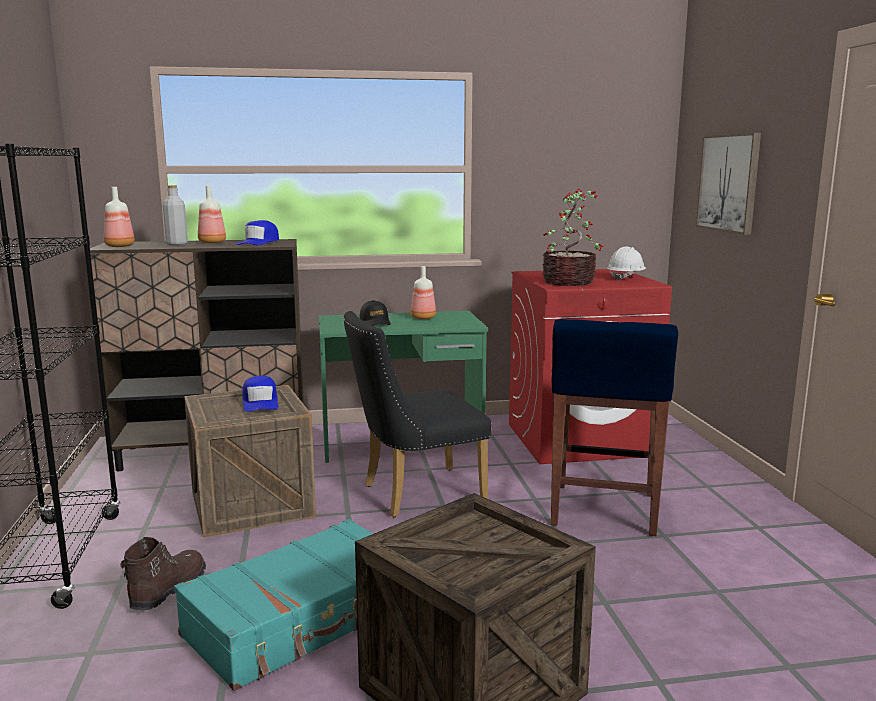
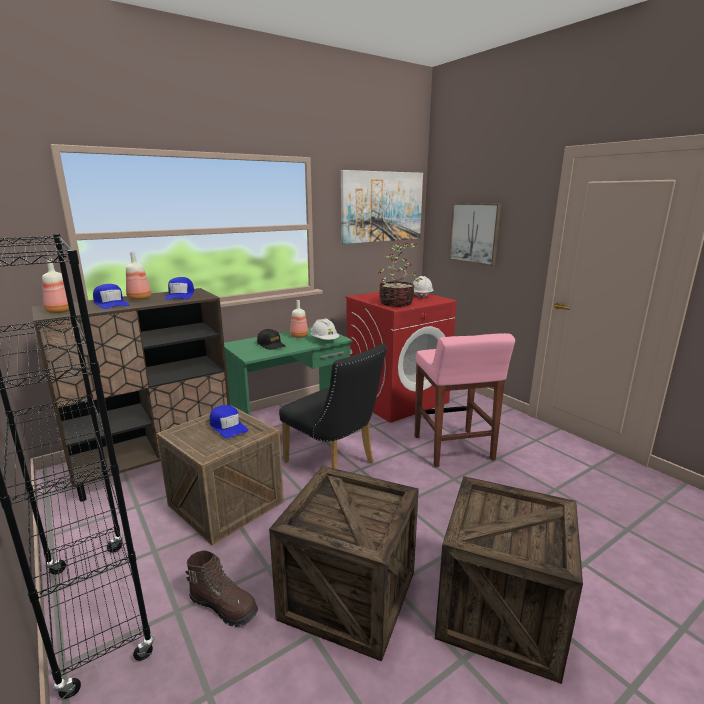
camera: 25 degrees left, 5 degrees up
brown boot [120,537,206,610] -> brown boot turned 120 degrees clockwise [185,550,258,627]
grey bottle [163,185,188,245] -> blue cap [93,284,129,309]
turquoise suitcase [174,519,373,691] -> crate [269,466,419,661]
black chair [343,311,491,517] -> black chair turned 90 degrees counterclockwise [279,344,387,469]
blue stool [551,319,678,536] -> pink stool [415,333,515,467]
none -> white hard hat [311,318,339,340]
none -> picture [341,170,423,244]

